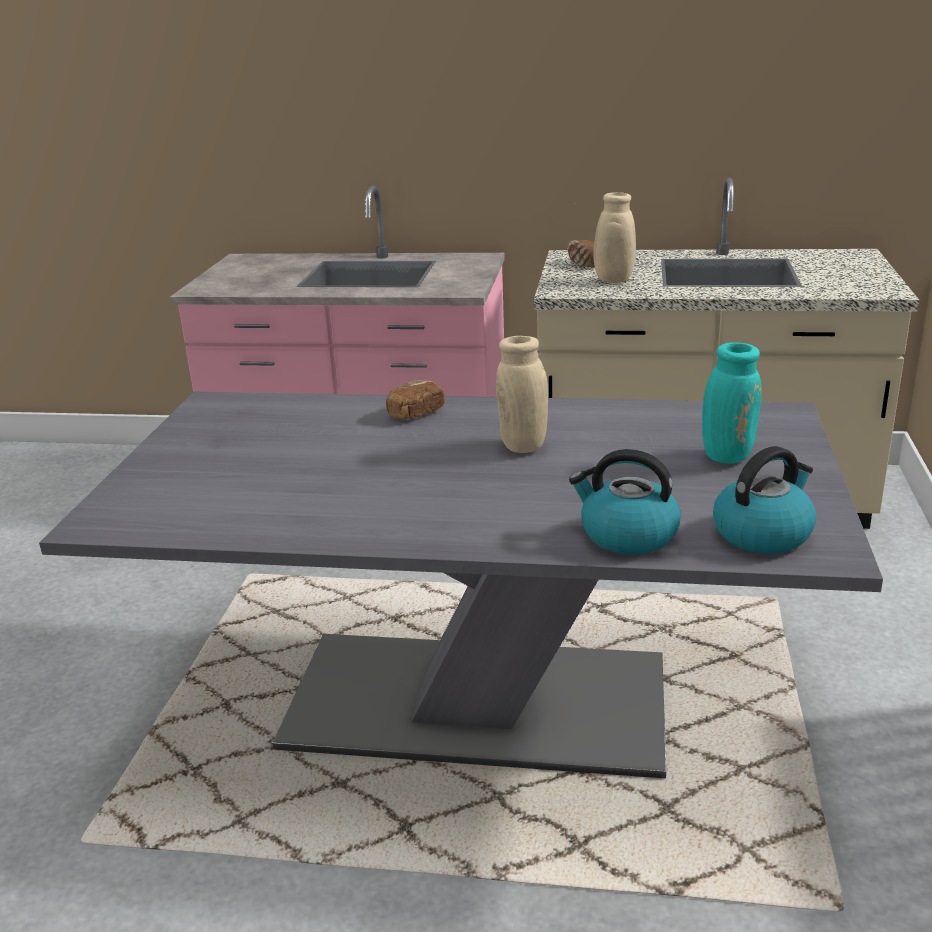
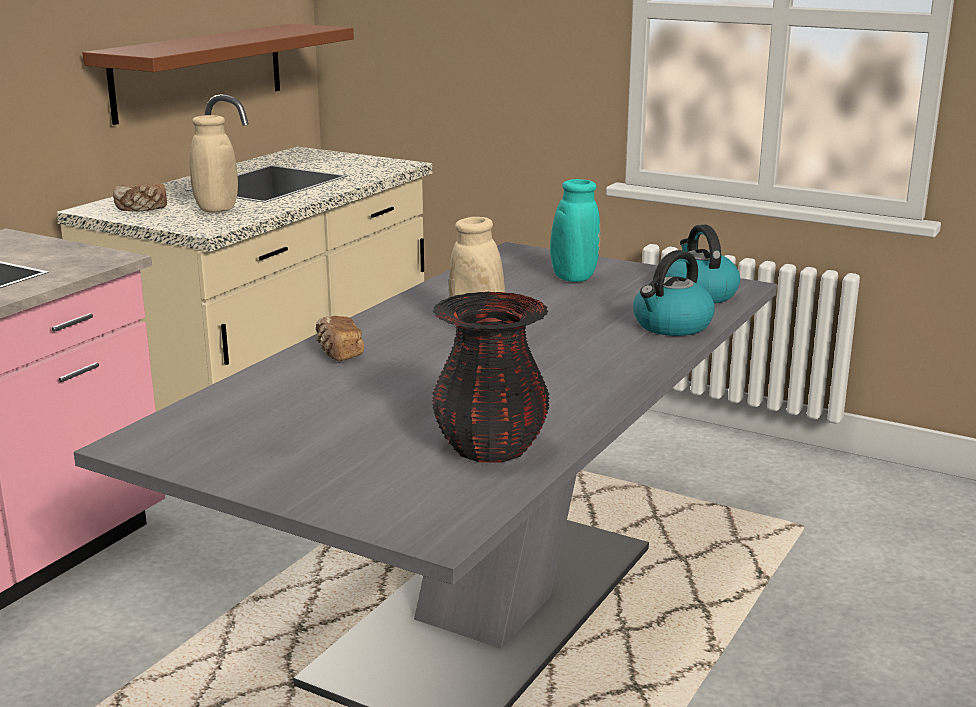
camera: 70 degrees left, 5 degrees down
none -> brown shelf [83,24,354,125]
none -> black vase [432,292,549,462]

